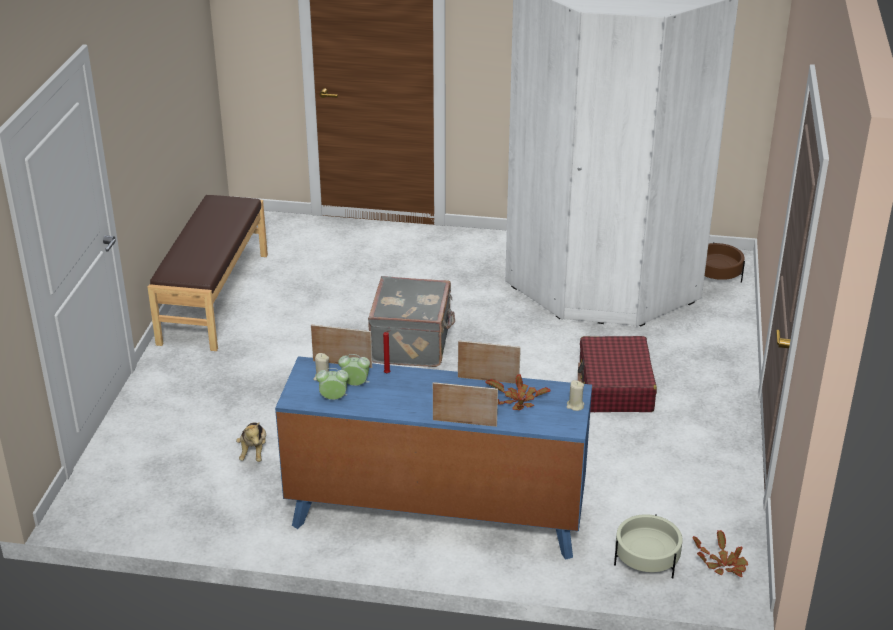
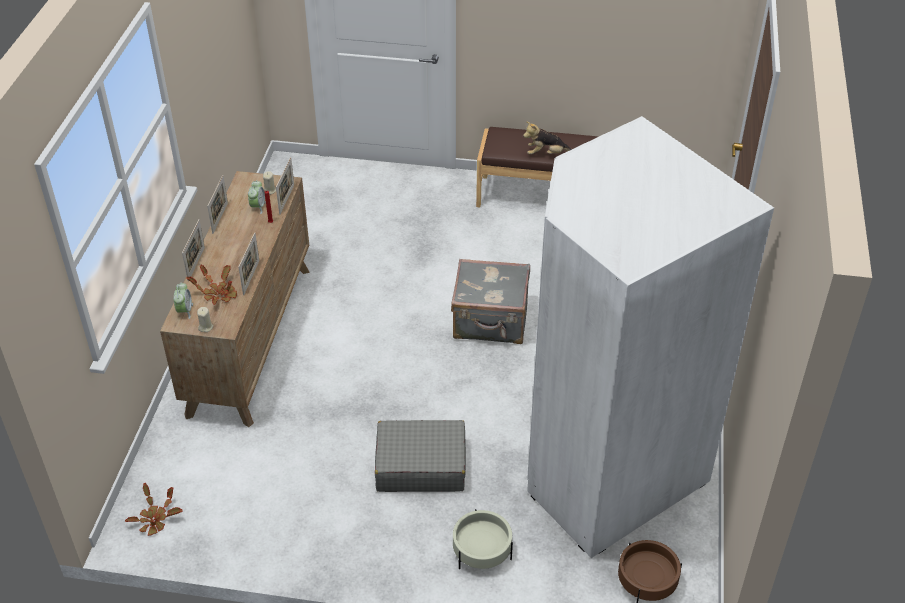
camera: 90 degrees right, 10 degrees up
plush toy [236,422,266,462] -> plush toy moved to [523,121,572,155]
blue dresser [275,356,592,560] -> brown dresser [160,171,310,427]
alarm clock [316,368,349,400] -> alarm clock moved to [173,283,193,319]
red suitcase [578,336,657,412] -> grey suitcase [375,420,466,492]
beige planter [614,514,683,579] -> beige planter moved to [453,509,513,570]
none -> picture frame [207,175,228,234]

